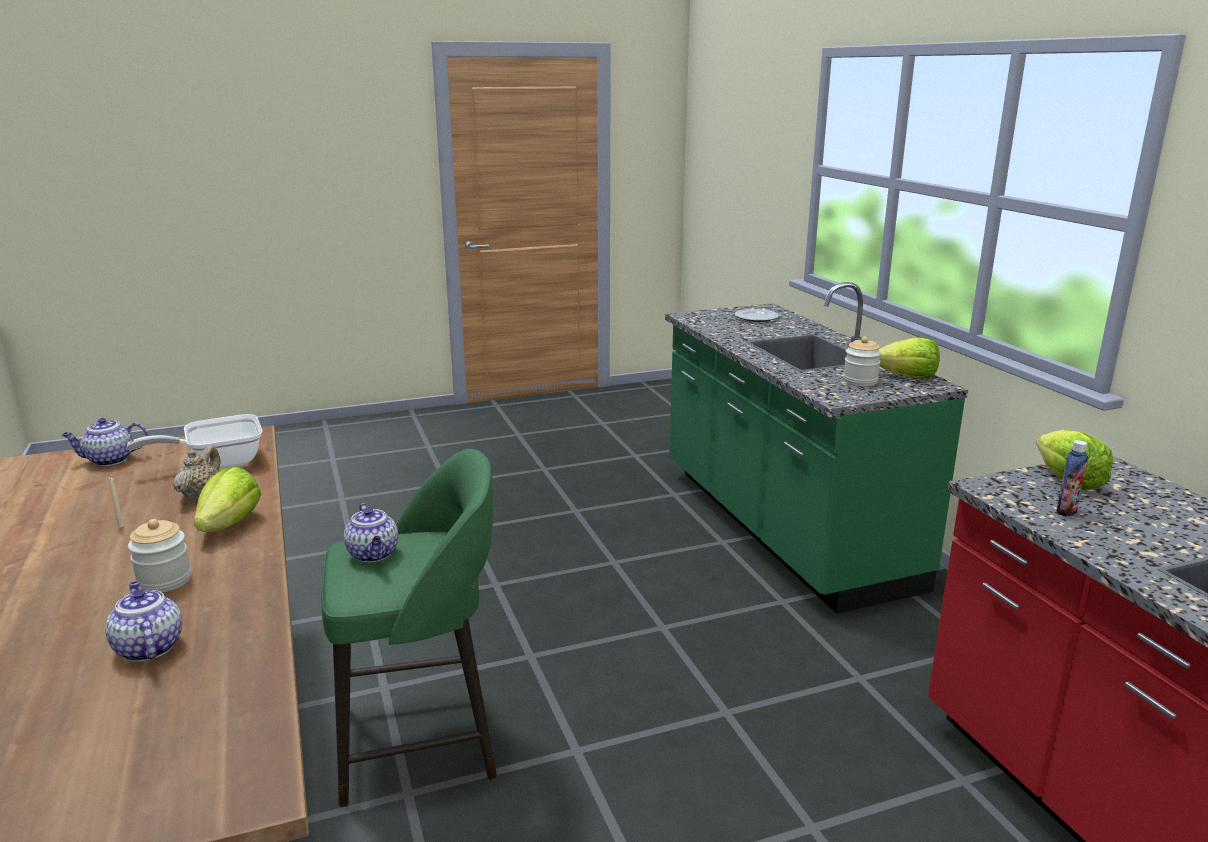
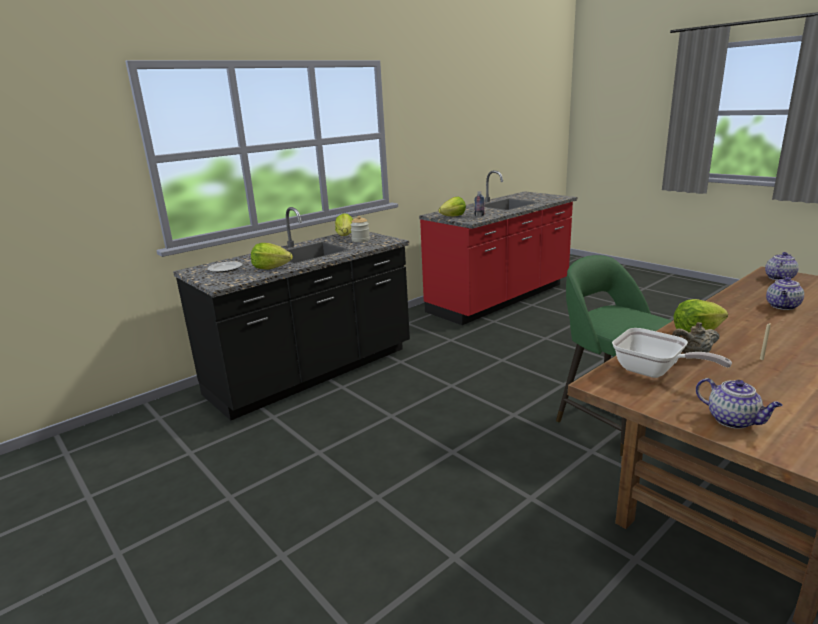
camera: 110 degrees left, 0 degrees up
jar [128,519,191,593] -> none
teapot [344,503,398,562] -> teapot moved to [765,252,799,280]
green counter [665,282,968,614] -> black counter [173,207,410,420]
none -> lettuce [251,243,293,270]

